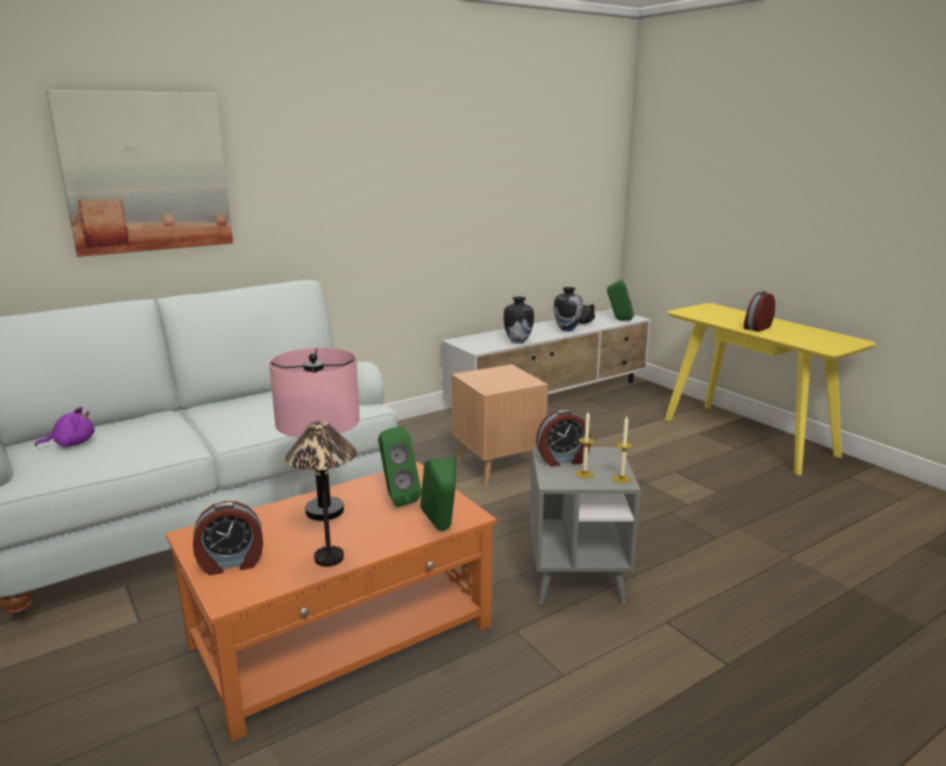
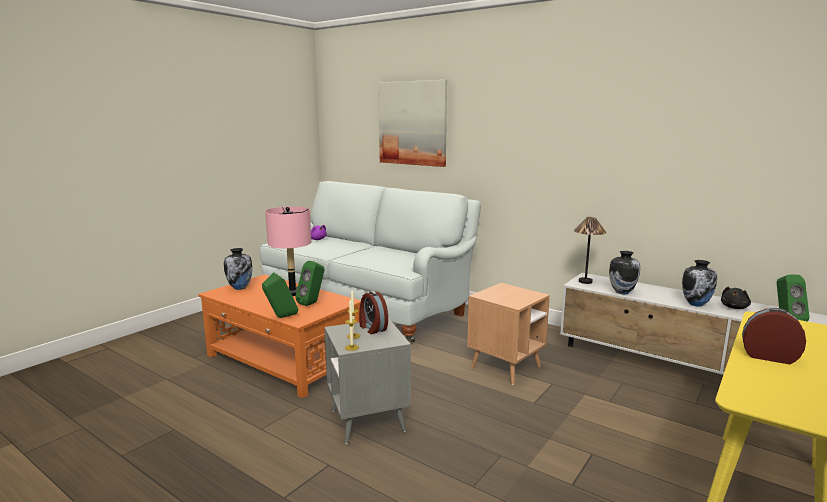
camera: 70 degrees right, 5 degrees down
alarm clock [193,501,263,575] -> vase [224,248,253,290]
table lamp [285,421,357,567] -> table lamp moved to [574,217,606,284]

